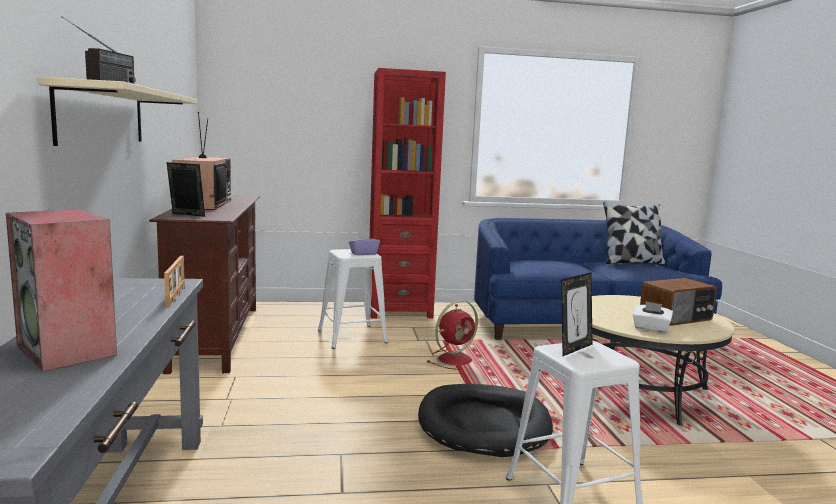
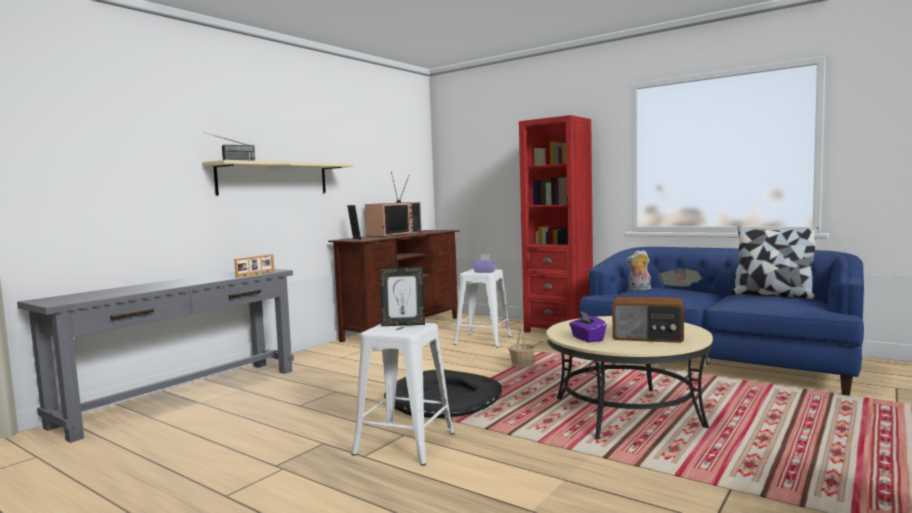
camera: 45 degrees right, 5 degrees down
speaker [6,209,117,372] -> none
red fan [427,300,478,370] -> basket [508,325,536,367]
white tissue box [633,301,673,333] -> purple tissue box [569,312,607,343]
none -> plush toy [626,250,651,290]
none -> newspaper [658,268,702,287]

